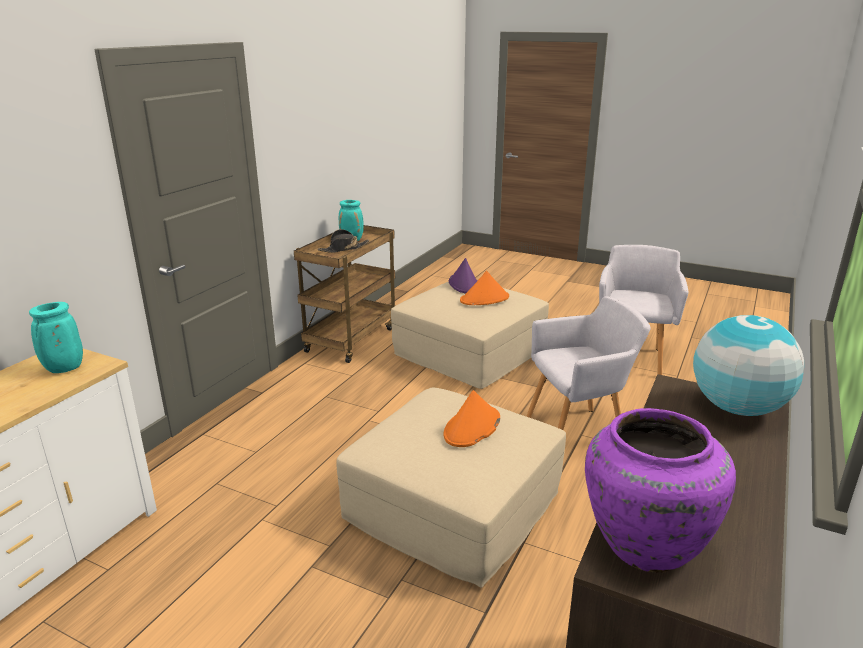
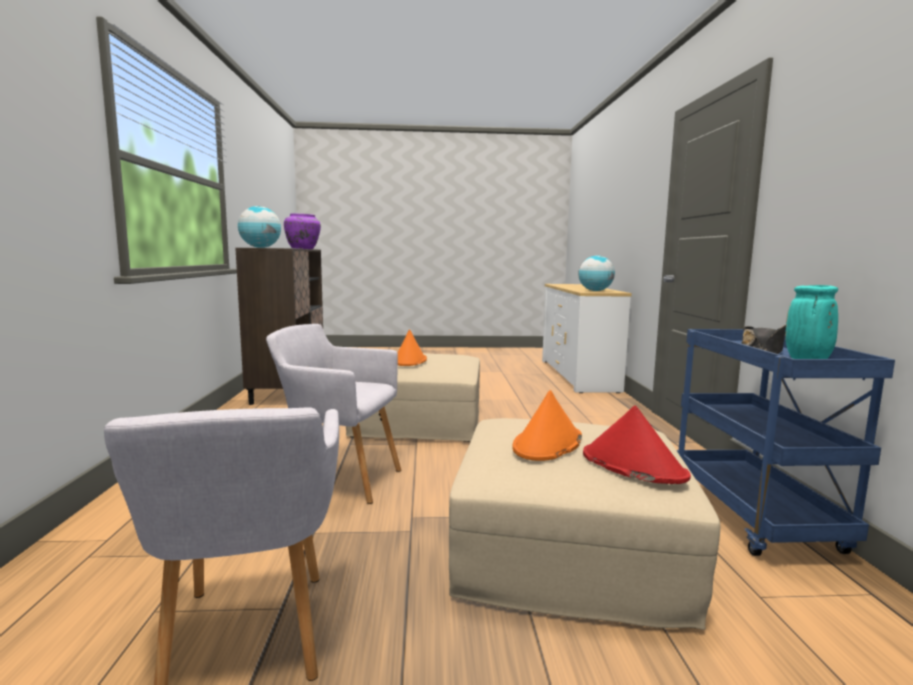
camera: 150 degrees right, 15 degrees down
turquoise vase [29,302,83,373] -> globe [578,255,615,291]
brown cart [294,225,395,363] -> blue cart [677,329,895,556]
purple hat [449,258,478,293] -> red hat [583,405,691,484]
grey armchair [526,296,651,430] -> grey armchair turned 60 degrees clockwise [266,324,401,504]

